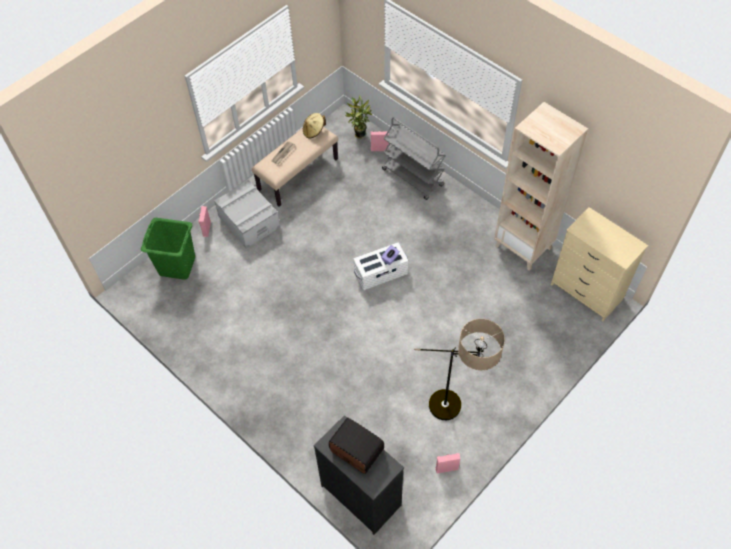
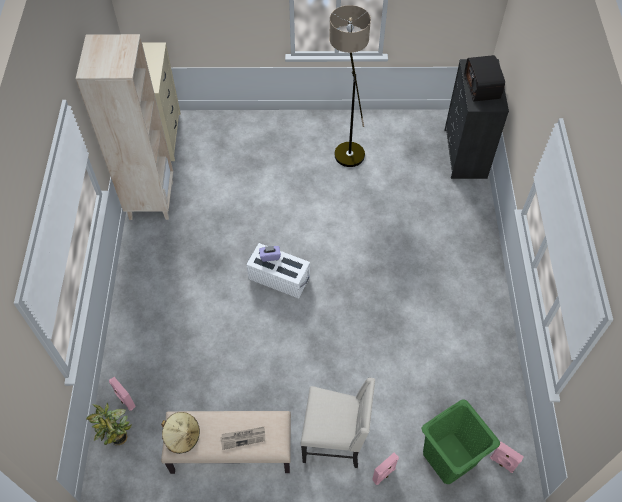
camera: 135 degrees left, 0 degrees up
grey storage box [214,180,280,249] -> beige chair [300,378,375,468]
grey cart [382,117,446,200] -> none
pink speaker [435,453,460,474] -> pink speaker moved to [490,441,524,473]

